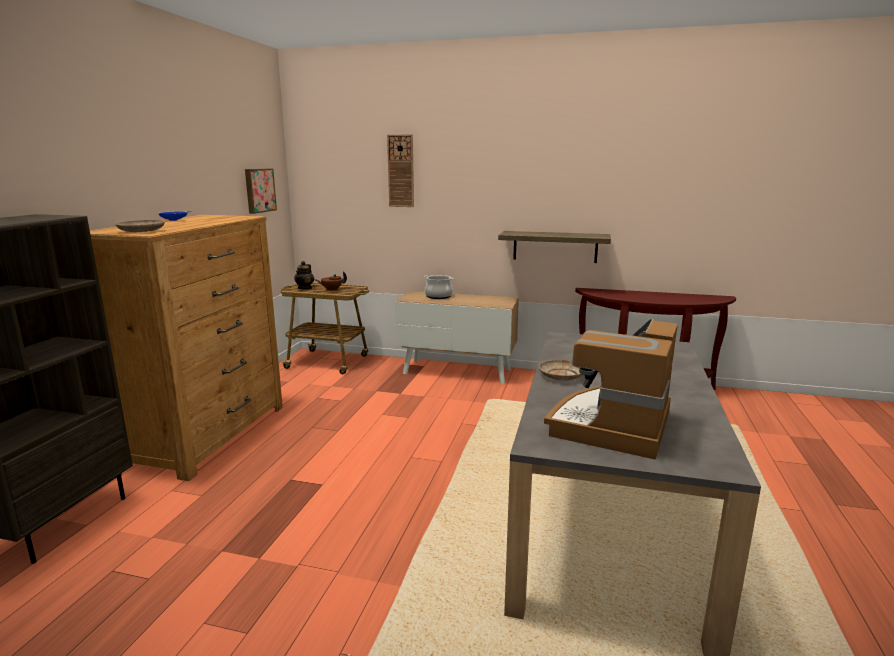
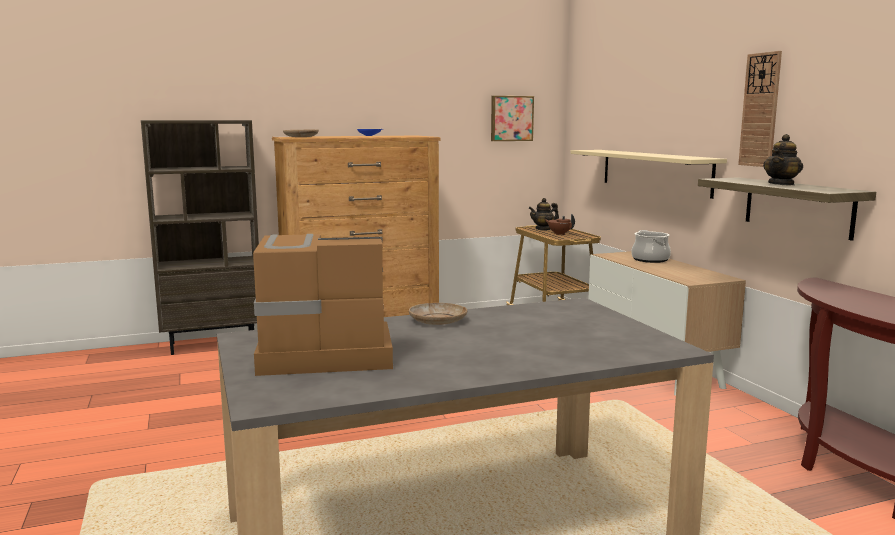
camera: 55 degrees right, 5 degrees down
wall clock [387,134,414,207] -> wall clock moved to [738,51,782,167]
none -> beige shelf [571,150,727,199]
none -> teapot [763,134,803,186]

